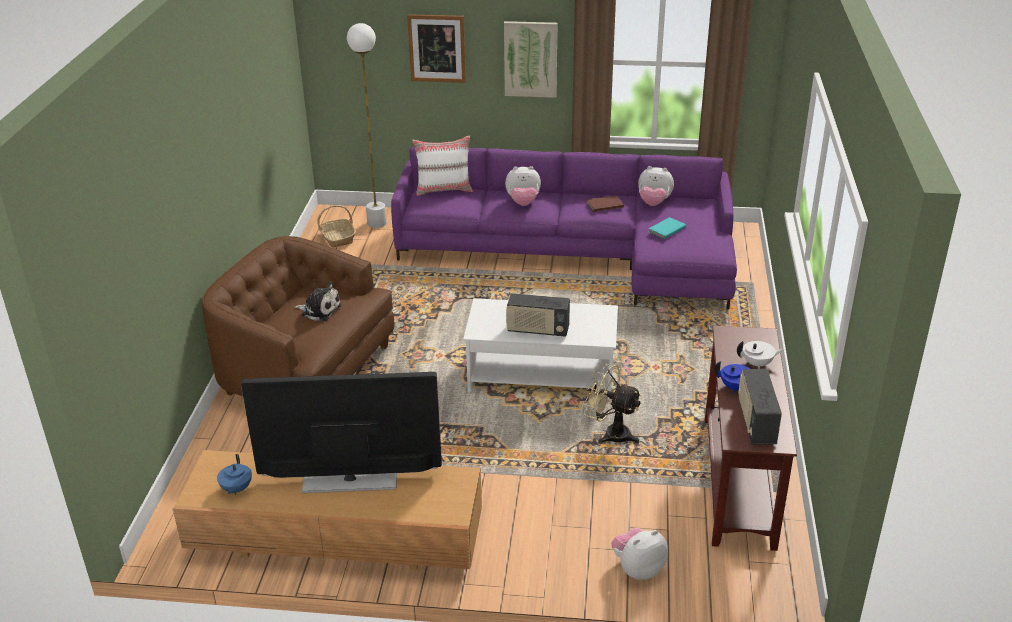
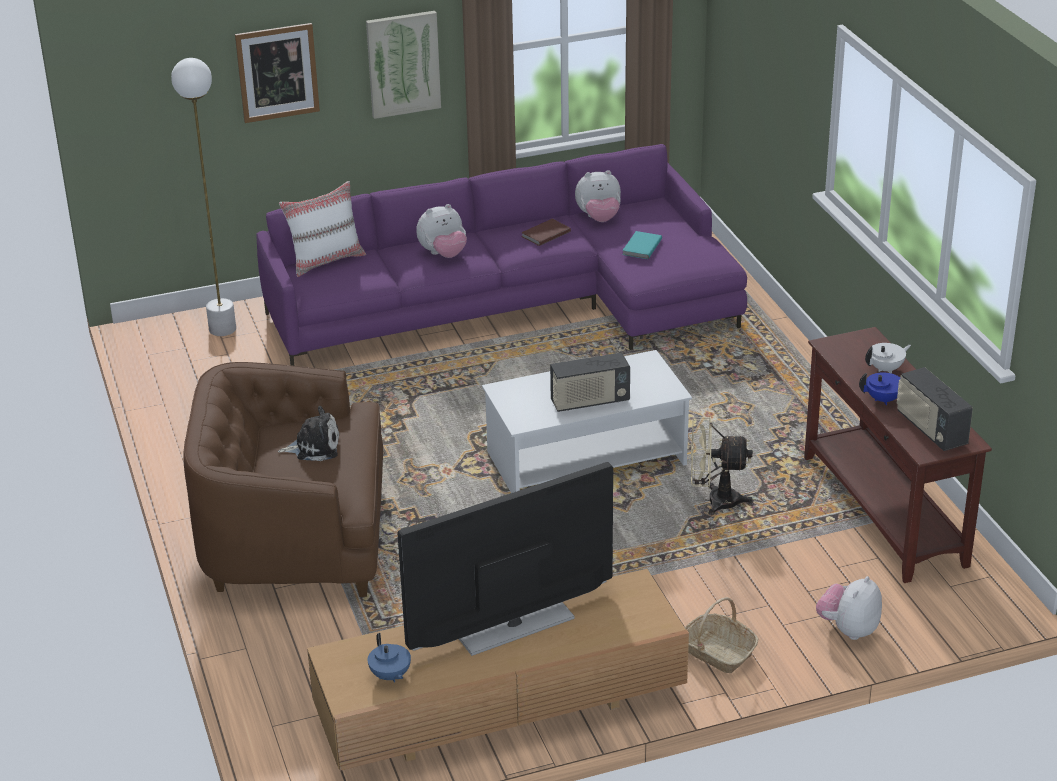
camera: 25 degrees left, 0 degrees up
basket [317,205,356,248] -> basket moved to [685,597,759,673]

